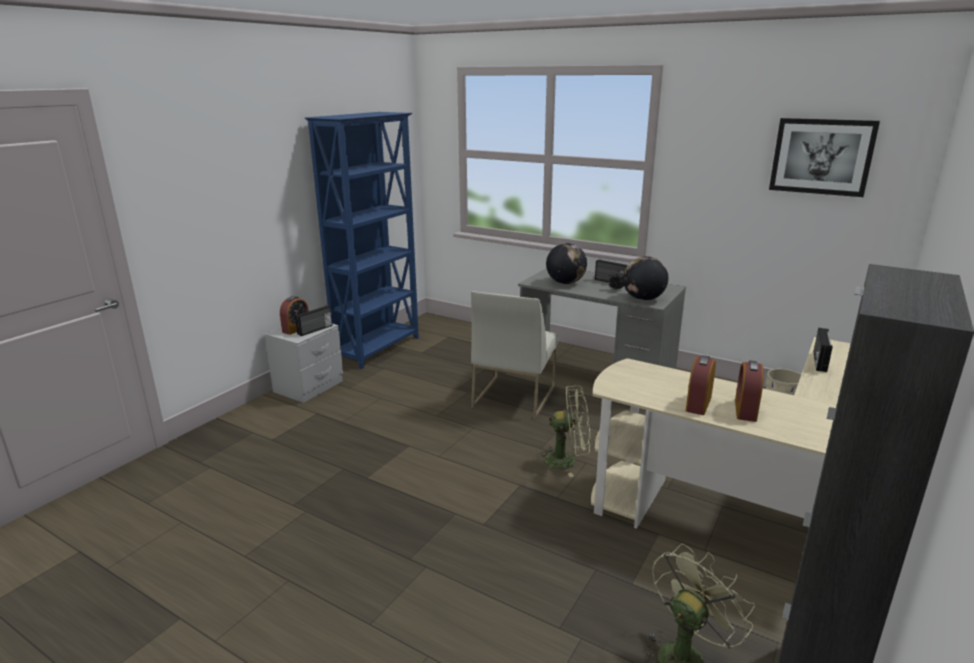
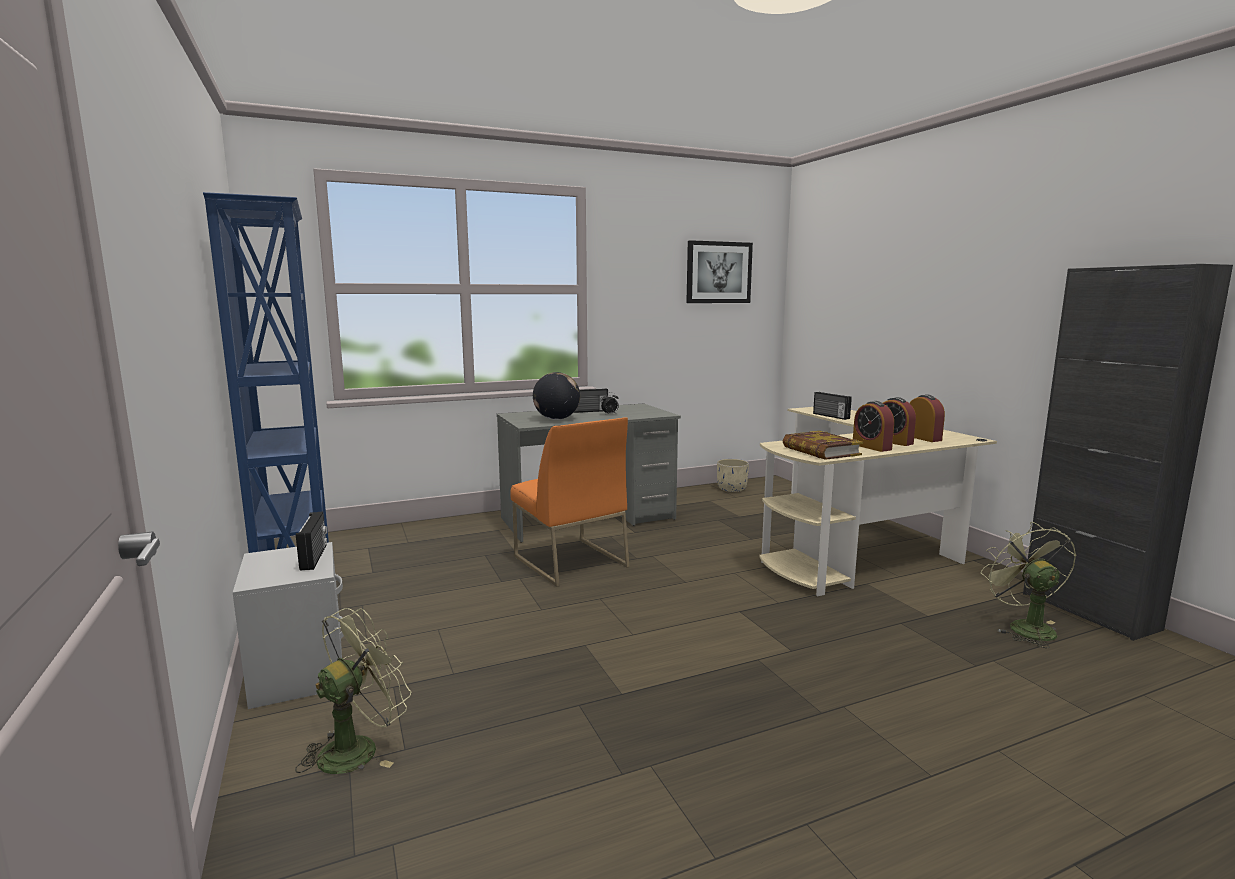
camera: 55 degrees left, 10 degrees down
alarm clock [280,296,309,335] -> alarm clock moved to [910,394,945,442]
white chair [471,291,558,419] -> orange chair [510,417,630,587]
green fan [536,386,590,477] -> green fan moved to [295,608,412,774]
globe [623,256,668,301] -> none
none -> book [783,431,863,460]

